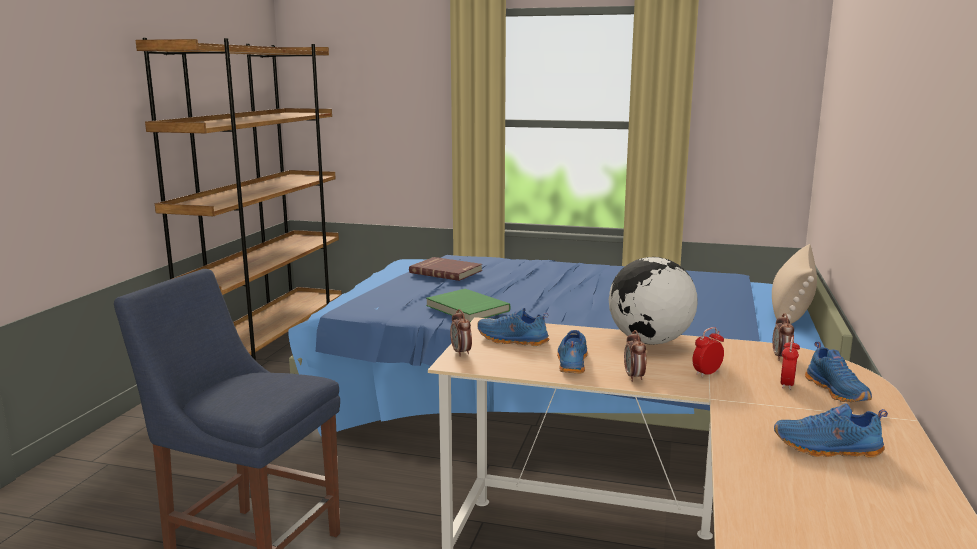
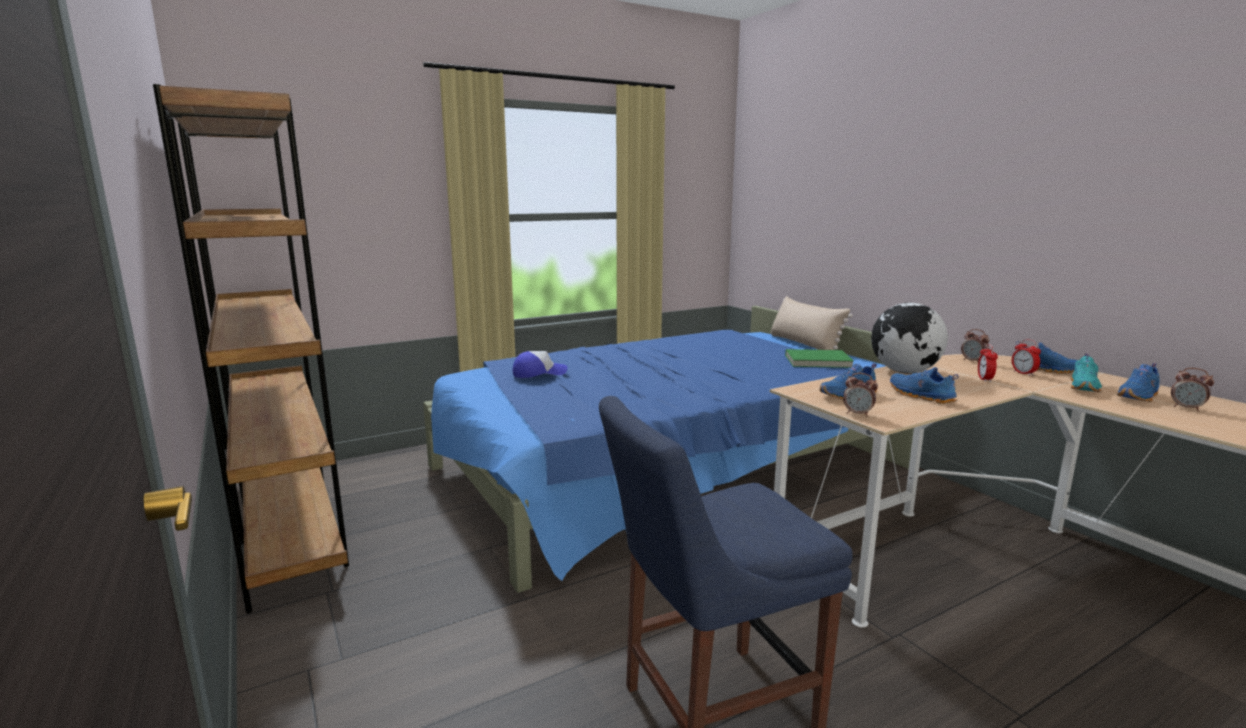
camera: 45 degrees left, 0 degrees up
red book [409,257,482,281] -> cap [513,351,567,378]
green book [426,289,511,322] -> green book moved to [785,349,853,368]
alarm clock [624,330,646,382] -> alarm clock moved to [1171,368,1214,411]
none -> turquoise shoe [1071,353,1102,392]

